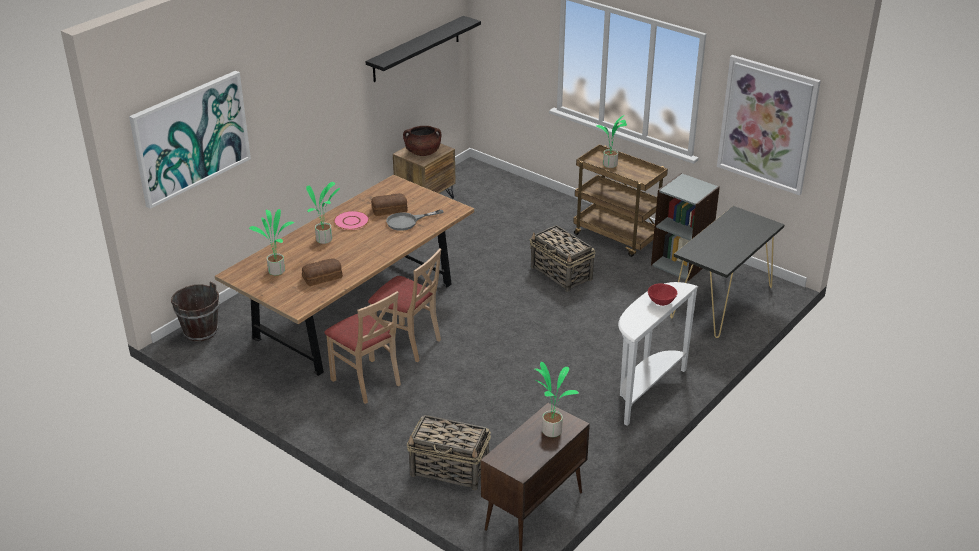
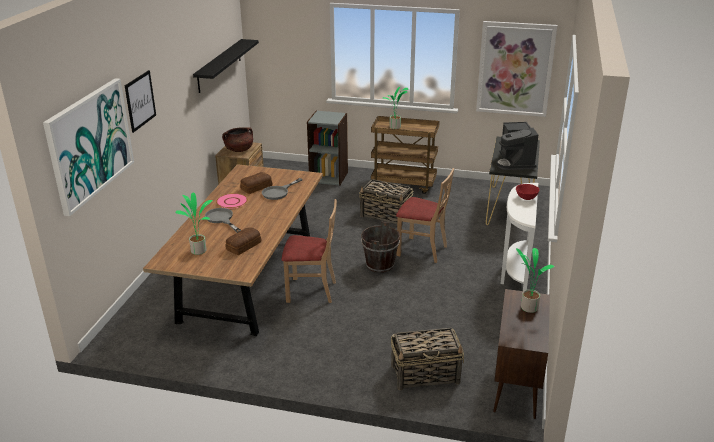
camera: 25 degrees left, 5 degrees down
brown bucket [171,281,220,342] -> brown bucket moved to [361,222,400,273]
potted plant [306,182,340,244] -> grey frying pan [205,208,241,233]
beige chair [324,291,401,404] -> beige chair moved to [396,168,454,263]
grey bookcase [651,173,720,281] -> grey bookcase moved to [307,110,348,186]
none -> picture [125,70,156,133]
none -> coffee machine [496,122,538,170]

